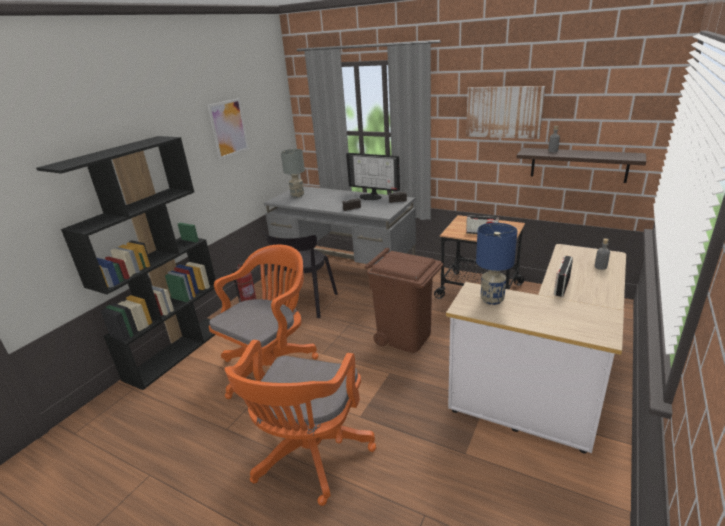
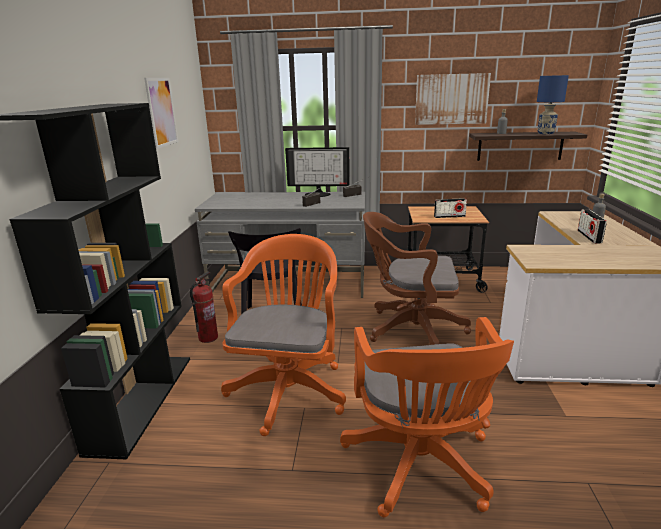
camera: 25 degrees left, 5 degrees down
grey table lamp [281,149,305,198] -> none
brown trash can [365,248,443,353] -> brown office chair [363,212,471,345]
blue table lamp [476,223,517,305] -> blue table lamp moved to [537,75,569,134]

